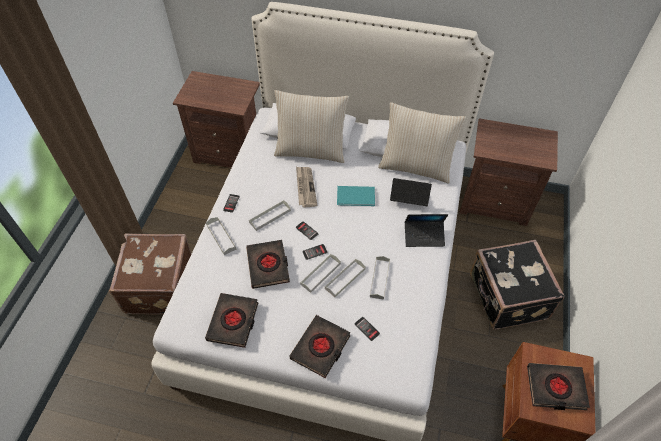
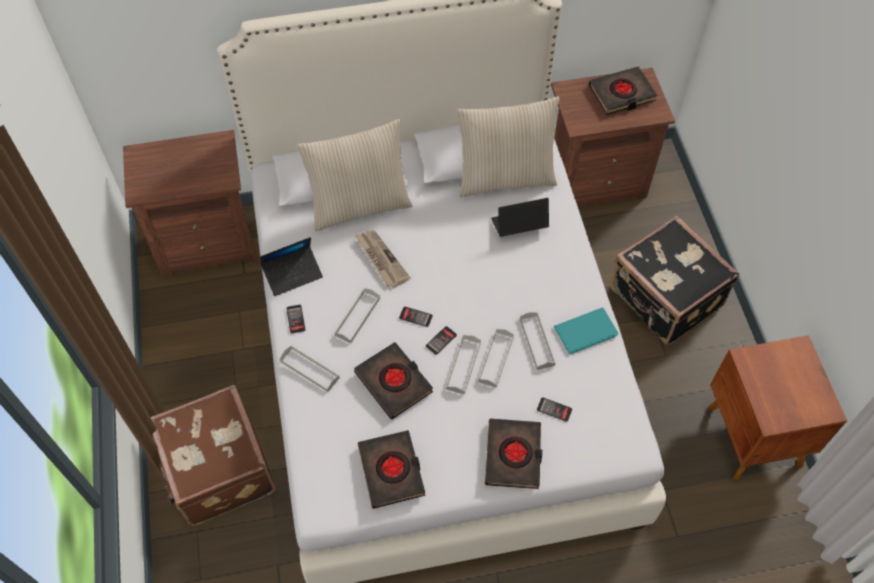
camera: 25 degrees left, 5 degrees up
turquoise book [337,186,375,206] -> turquoise book moved to [554,307,618,354]
laptop [405,214,448,247] -> laptop moved to [260,237,323,296]
black book [527,363,590,410] -> black book moved to [589,66,657,115]

